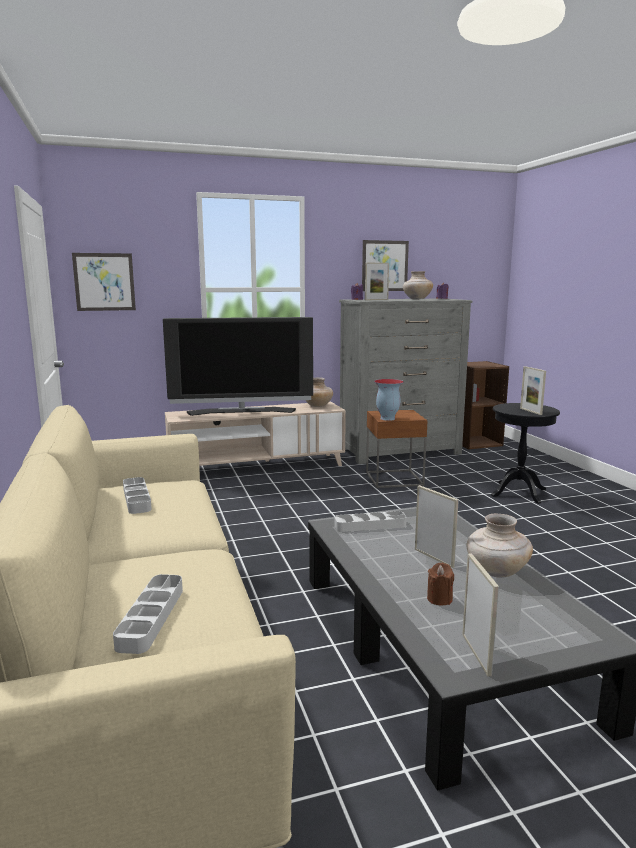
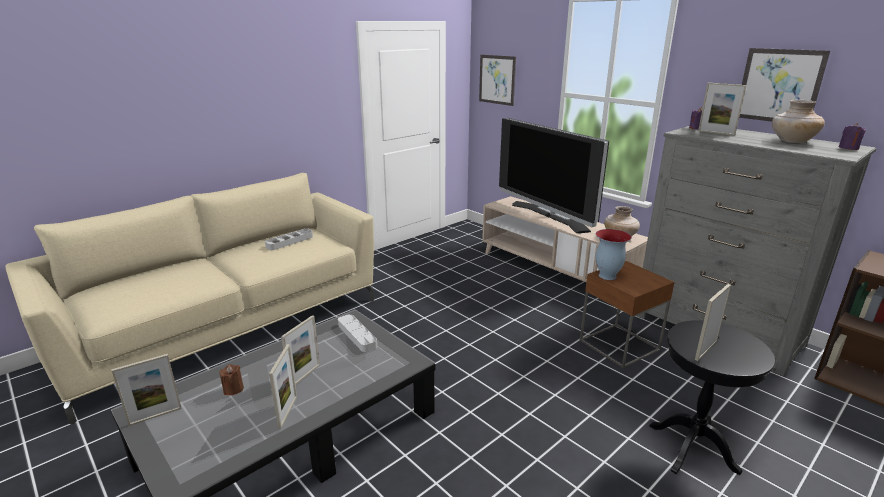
camera: 65 degrees right, 10 degrees up
grey tray [113,574,183,654] -> none
beige vase [467,513,533,578] -> picture frame [269,344,297,429]

